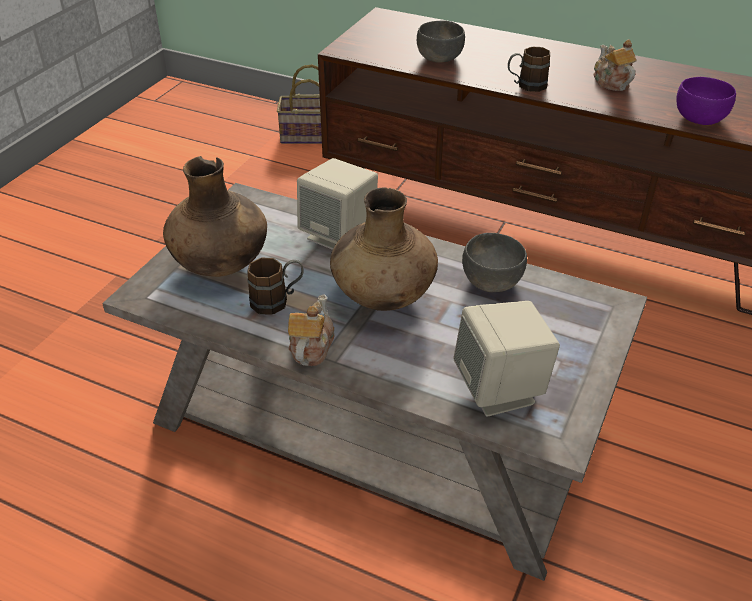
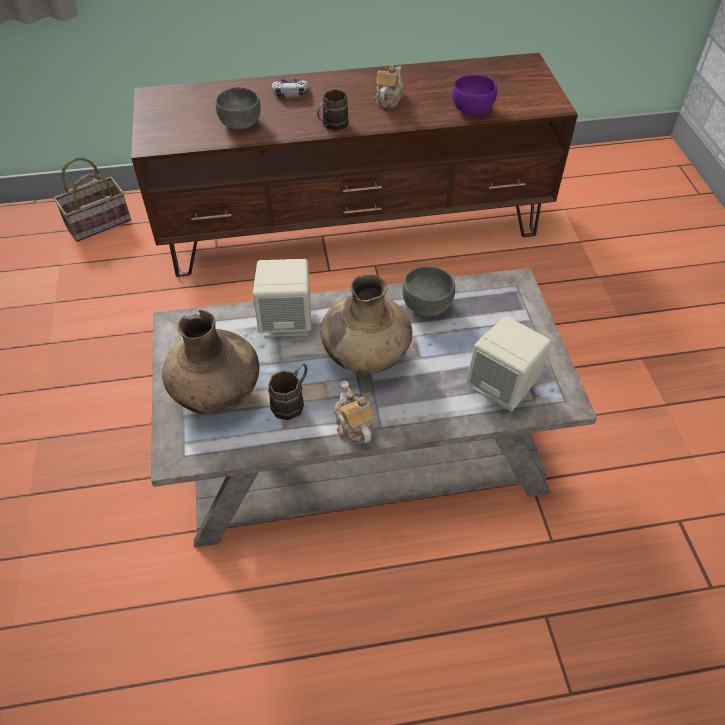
camera: 35 degrees left, 10 degrees up
teapot [594,39,637,91] -> teapot turned 75 degrees clockwise [375,66,404,108]
none -> game controller [272,78,308,97]

